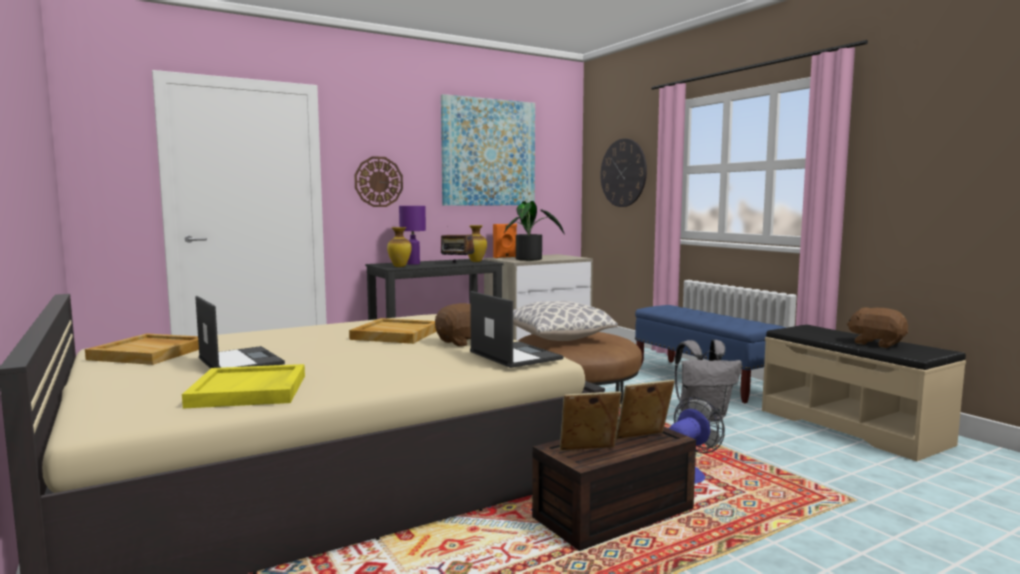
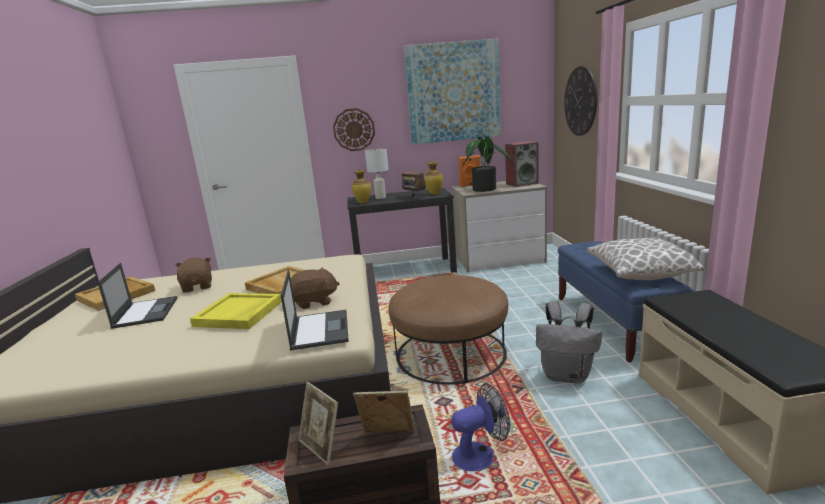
camera: 25 degrees right, 10 degrees up
yellow tray [182,364,305,409] -> yellow tray moved to [190,293,282,329]
purple table lamp [399,206,426,265] -> white table lamp [365,149,389,199]
pillow [513,301,618,341] -> pillow moved to [587,237,704,280]
picture frame [560,391,621,451] -> picture frame turned 150 degrees counterclockwise [298,382,338,465]
brown plush toy [847,307,908,348] -> brown plush toy moved to [175,257,212,293]
none -> speaker [505,141,538,187]

